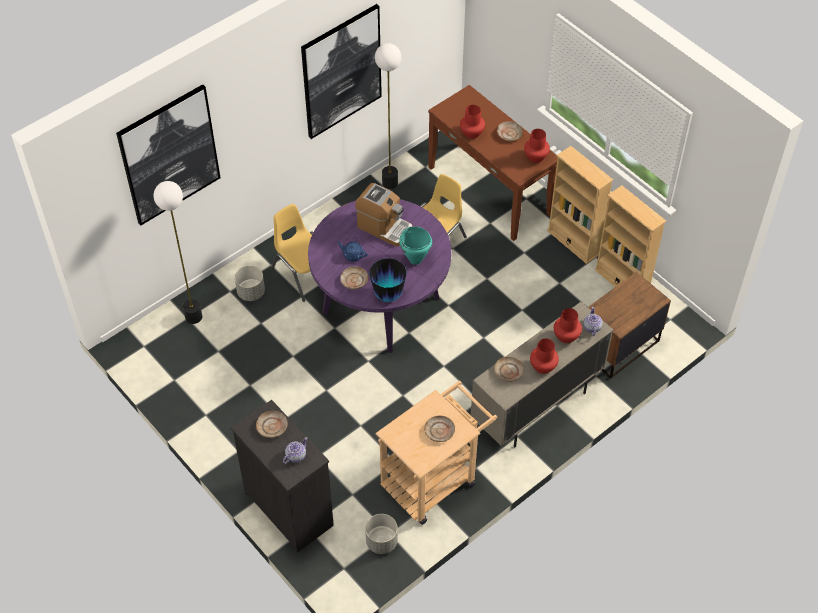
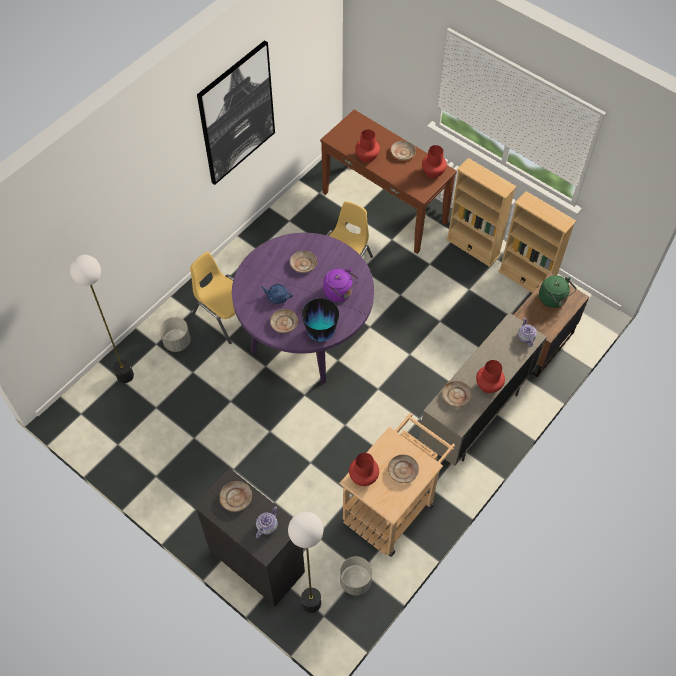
camera: 10 degrees left, 5 degrees up
picture [116,84,220,225] -> none
coffee machine [355,183,412,247] -> beige plate [290,251,317,273]
floor lamp [375,43,401,189] -> floor lamp moved to [288,512,323,613]
turquoise cooking pot [399,226,432,265] -> purple kettle [323,268,358,302]
red vase [554,308,582,343] -> red vase moved to [349,453,379,486]
none -> green kettle [539,275,577,308]

